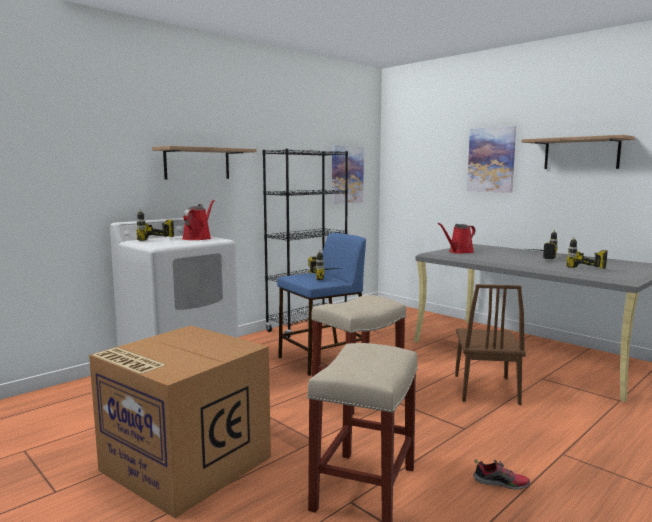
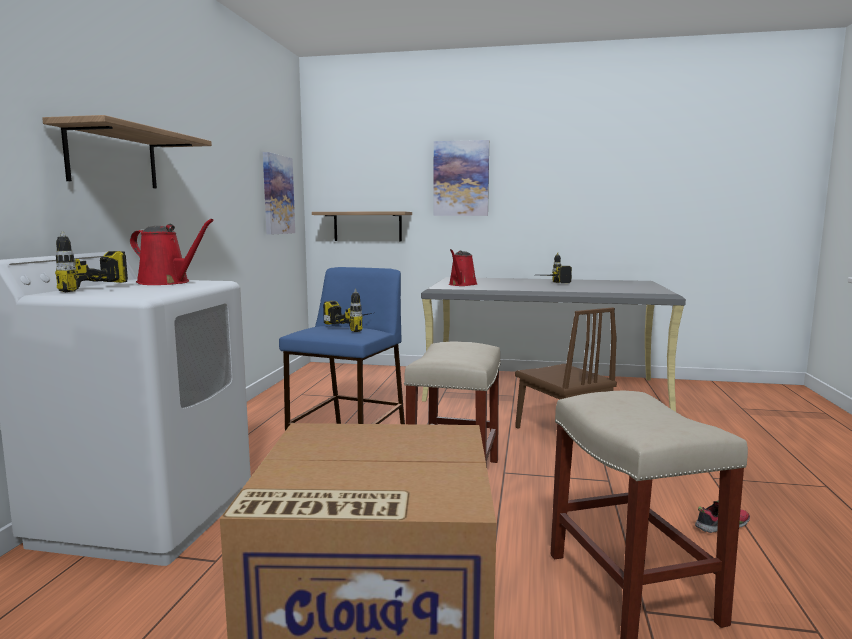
camera: 35 degrees left, 0 degrees up
red watering can [182,200,215,240] -> red watering can turned 135 degrees clockwise [130,219,214,285]
black bookcase [263,149,348,338] -> none
shelf [522,135,635,169] -> shelf moved to [312,211,412,241]
power drill [566,237,608,269] -> none

